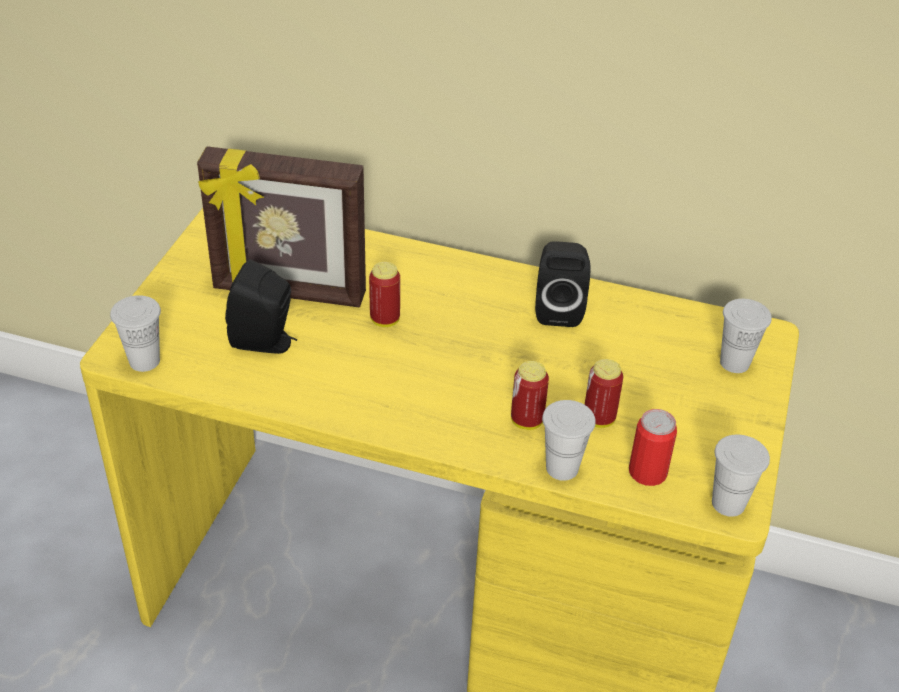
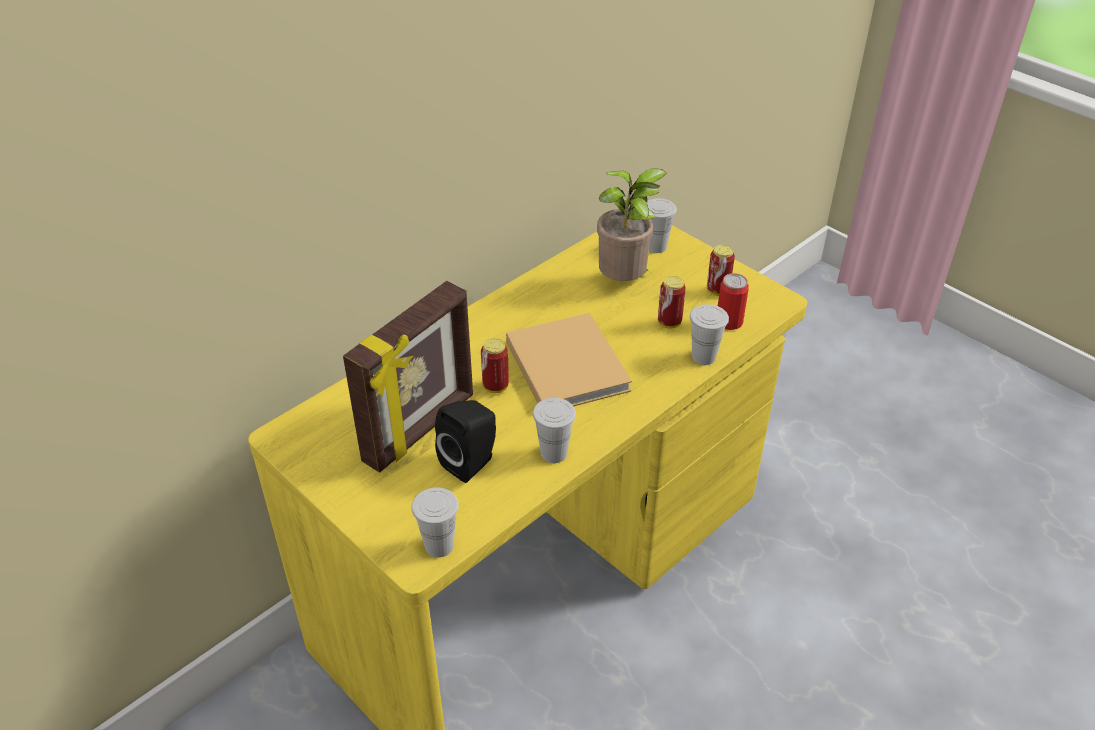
camera: 60 degrees left, 0 degrees up
can [511,361,549,430] -> can moved to [707,245,735,296]
black speaker [535,241,591,327] -> none
white cup [712,435,770,517] -> white cup moved to [533,398,576,463]
none -> beige book [506,313,632,406]
none -> potted plant [597,168,667,281]

